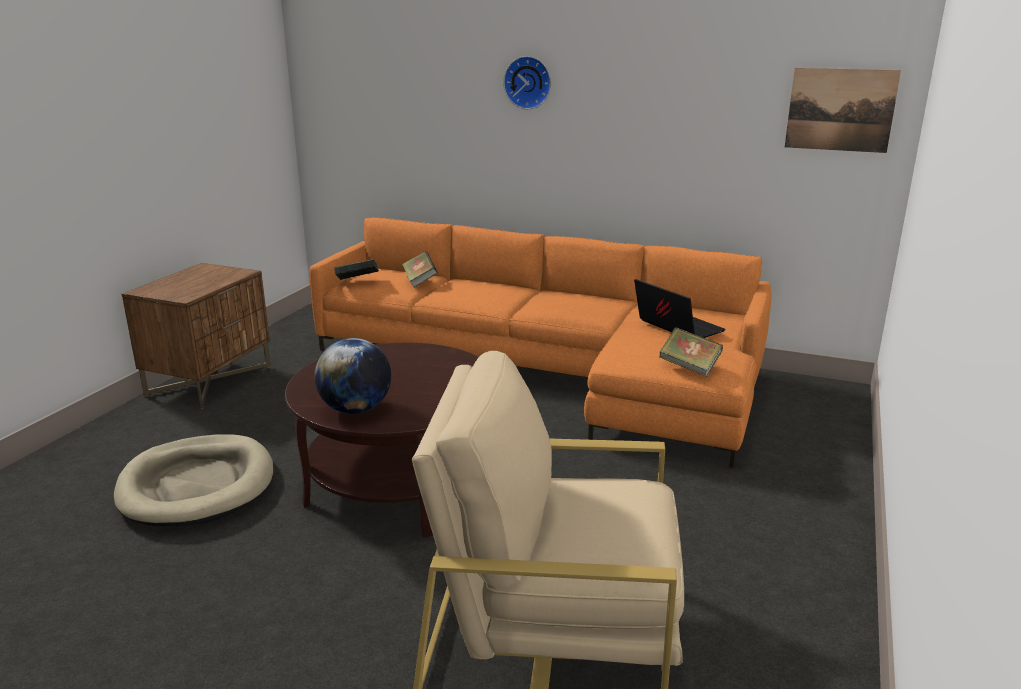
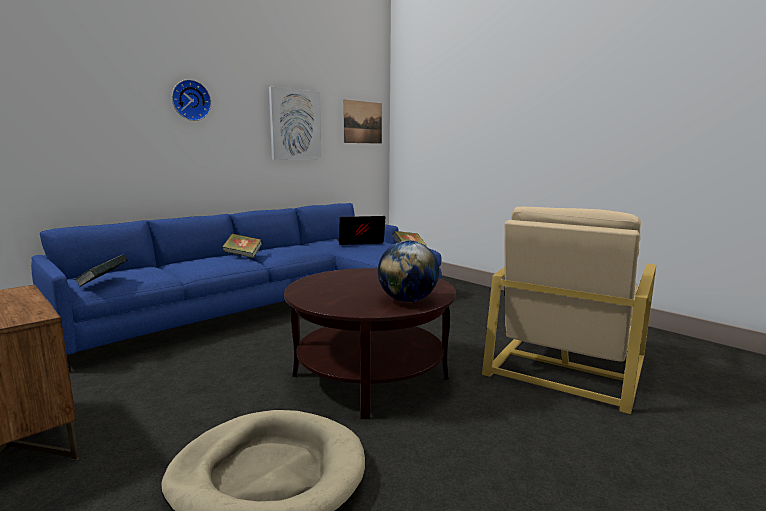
camera: 65 degrees left, 10 degrees down
orange sofa [310,218,771,468] -> blue sofa [31,203,442,372]
book [402,251,438,287] -> book moved to [222,233,262,258]
none -> picture [269,87,321,159]

